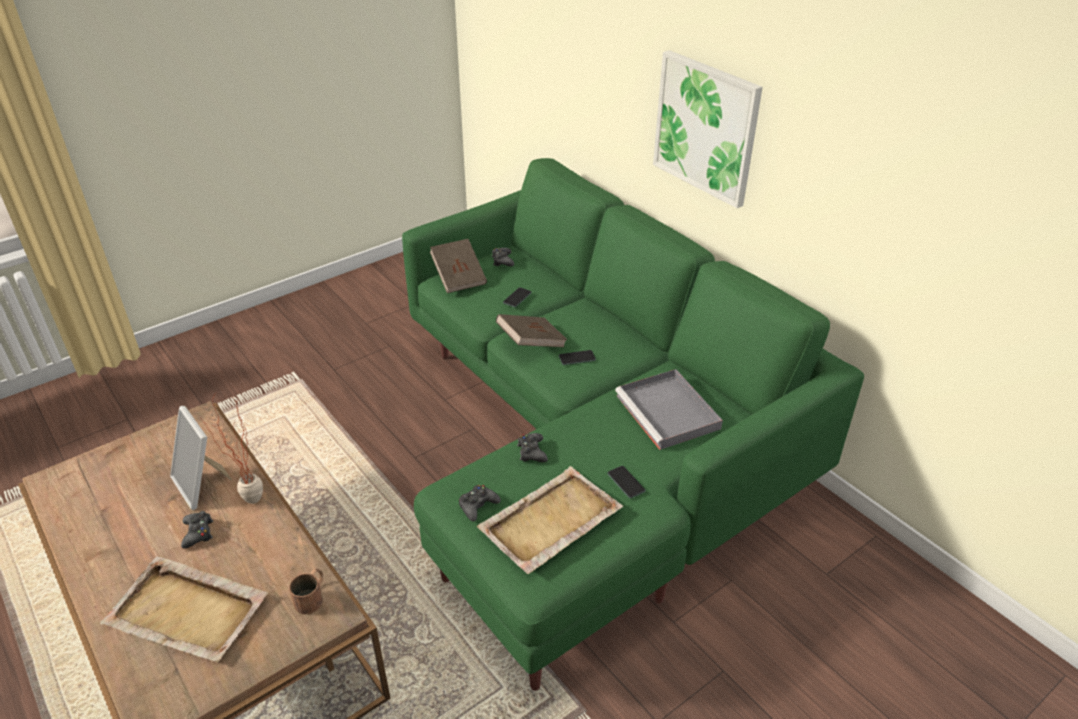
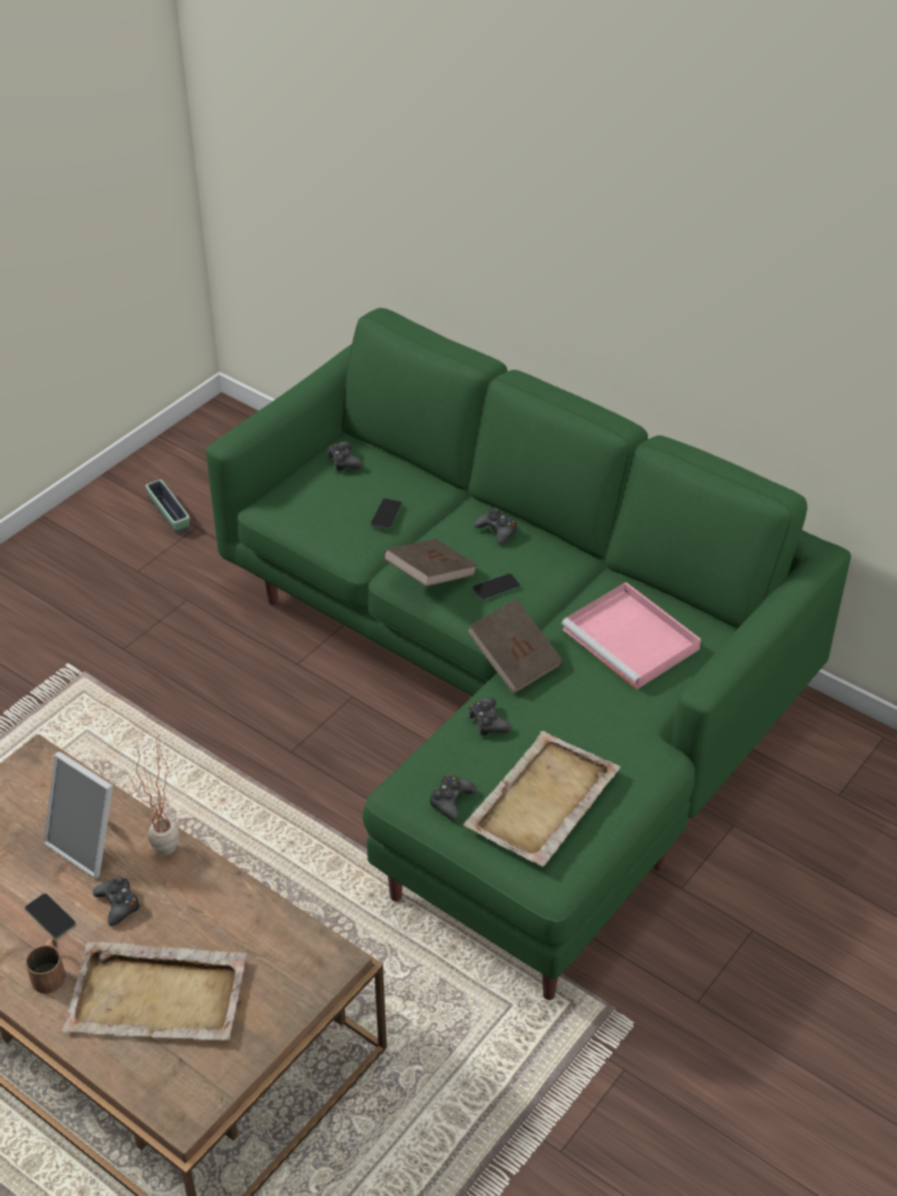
camera: 15 degrees left, 5 degrees up
brown mug [289,569,323,614] -> brown mug moved to [26,937,66,994]
brown book [430,239,487,293] -> brown book moved to [467,599,564,694]
phone [607,466,645,498] -> phone moved to [25,893,76,938]
grey tray [615,369,723,450] -> pink tray [562,582,701,689]
picture [653,50,763,208] -> none
none -> planter [146,479,190,533]
none -> black game controller [474,508,517,545]

